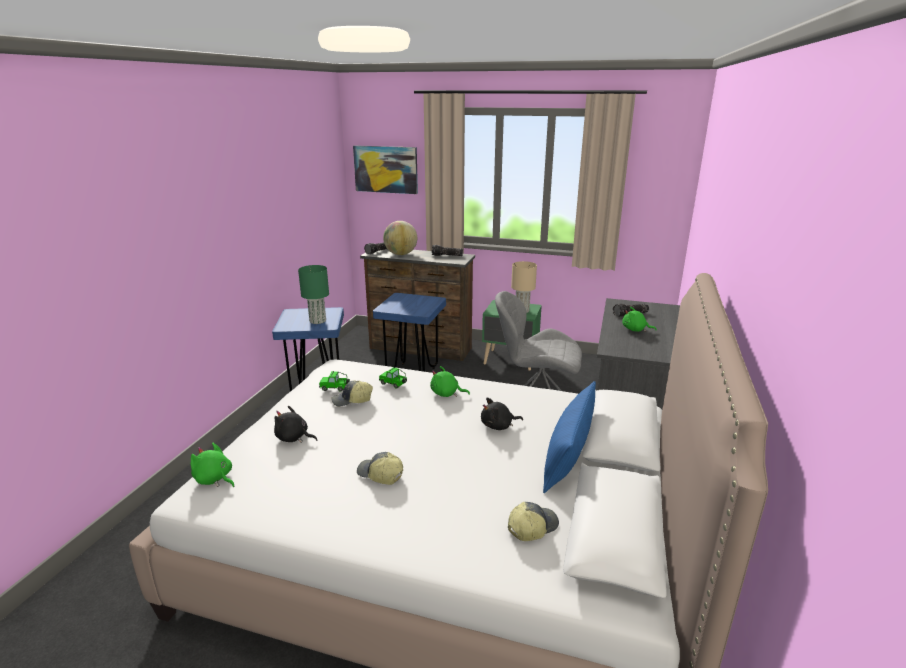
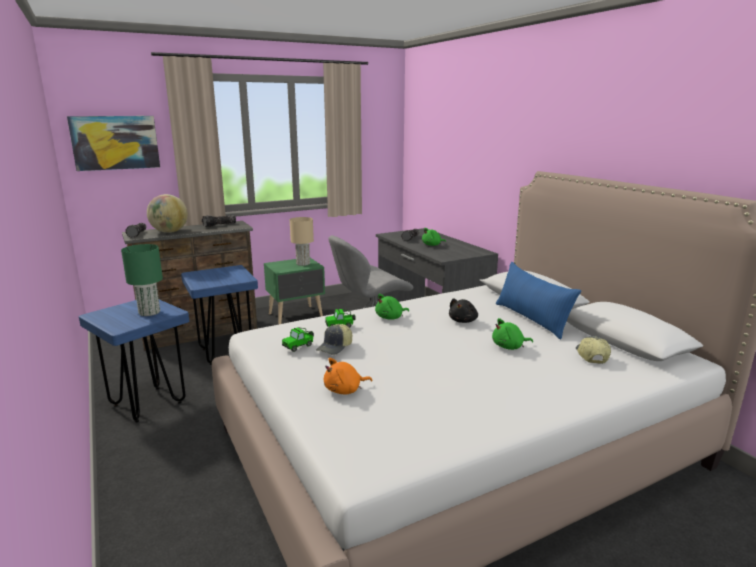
camera: 45 degrees left, 5 degrees down
green plush toy [191,443,235,487] -> green plush toy moved to [492,318,533,350]
black plush toy [274,406,317,443] -> orange plush toy [324,358,373,394]
cap [357,452,403,485] -> none

